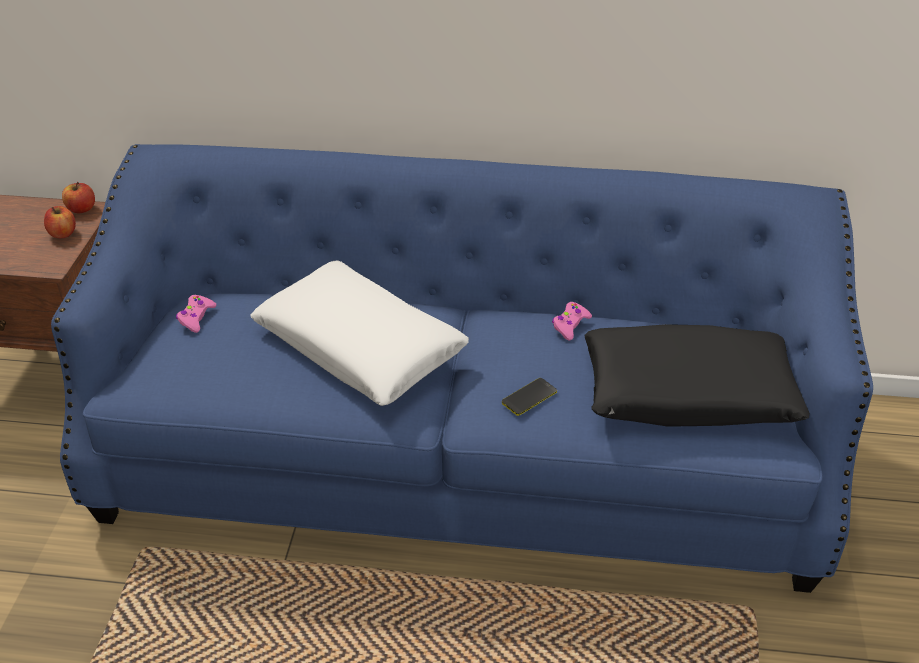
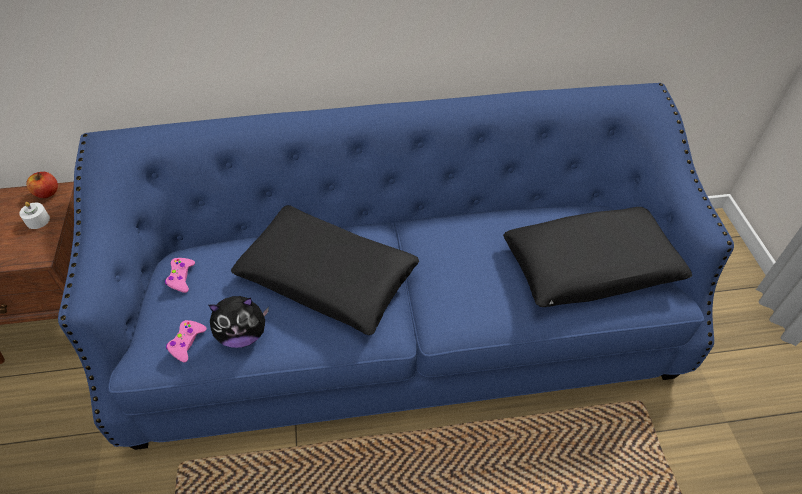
camera: 15 degrees left, 10 degrees up
apple [44,206,76,238] -> white candle [19,202,50,229]
white pillow [250,260,469,406] -> black pillow [231,205,419,335]
phone [502,378,557,416] -> none
pink game controller [552,302,592,341] -> pink game controller moved to [166,320,207,362]
none -> plush toy [208,296,269,348]

